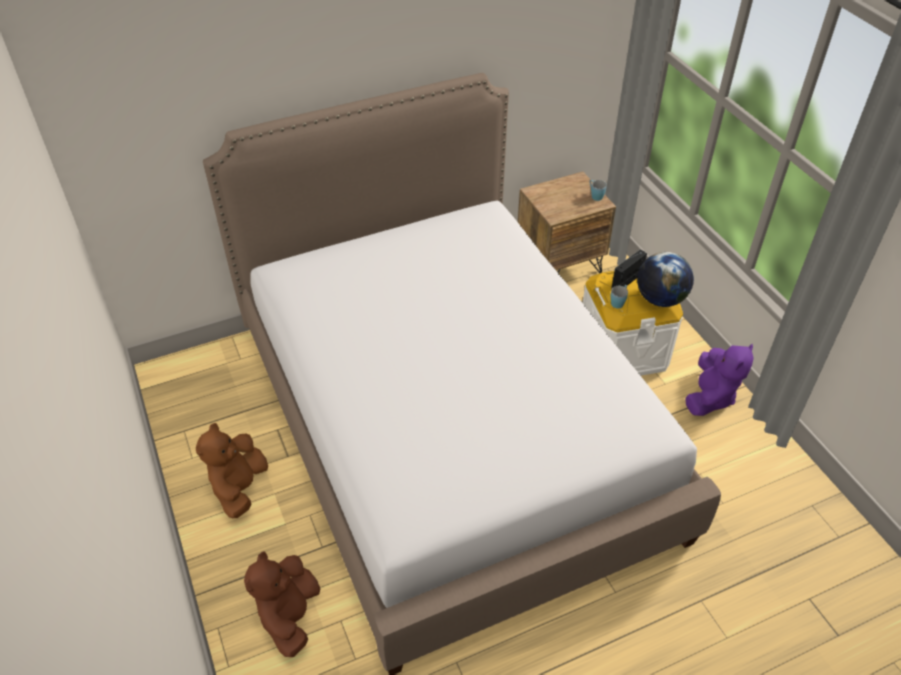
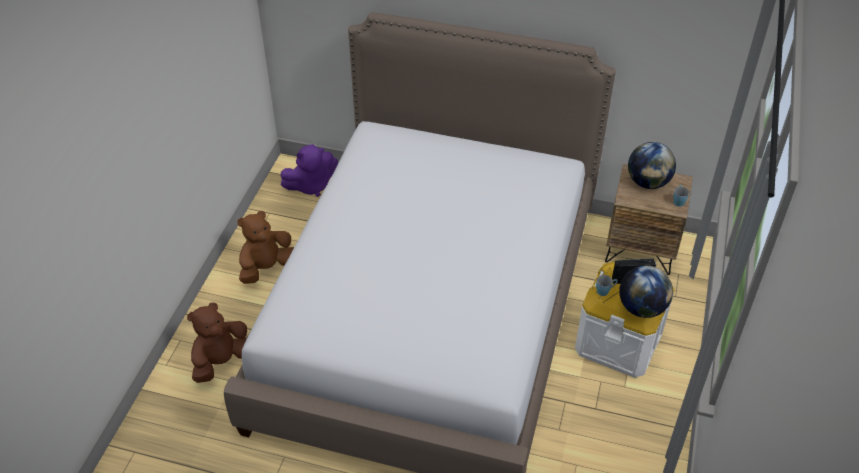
camera: 40 degrees right, 0 degrees up
purple plush toy [685,344,754,416] -> purple plush toy moved to [281,144,338,197]
none -> globe [628,142,676,189]

